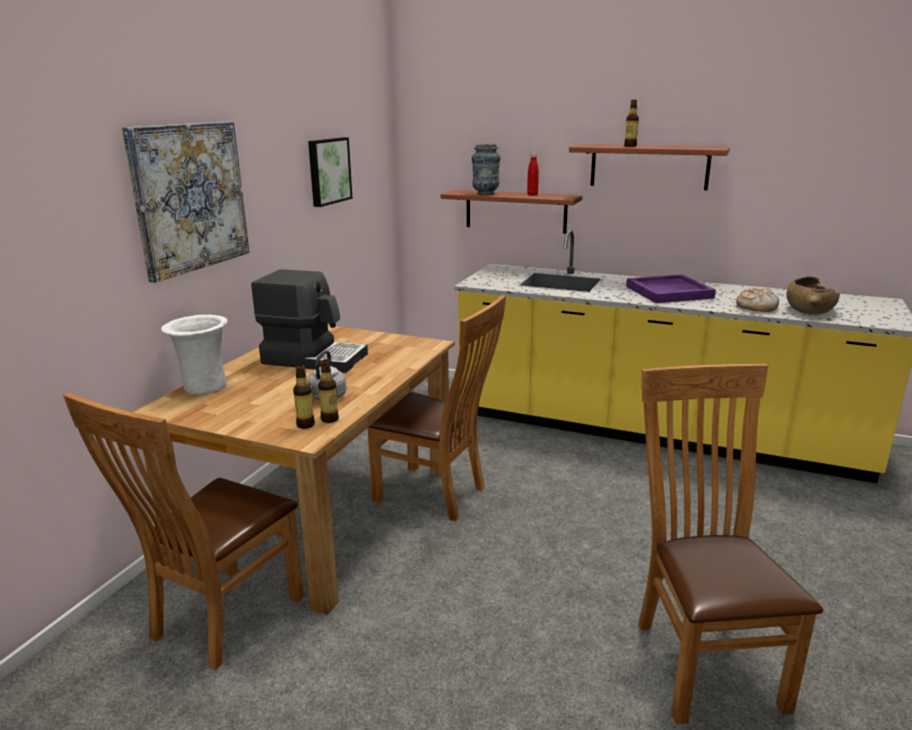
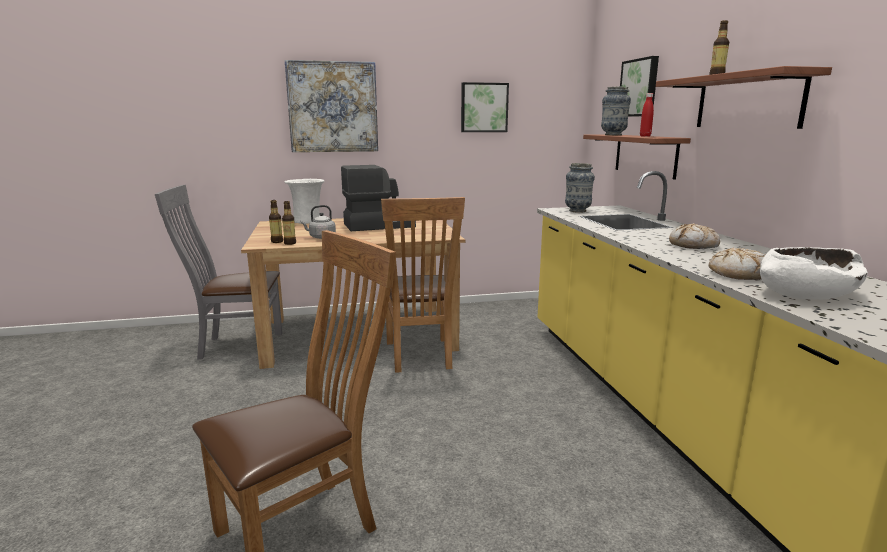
camera: 55 degrees right, 5 degrees down
brown chair [63,393,304,670] -> grey chair [155,185,282,359]
coffee machine [251,269,368,373] -> coffee machine turned 90 degrees counterclockwise [341,165,416,231]
purple tray [626,274,716,303] -> bread [669,223,721,249]
brown bowl [787,276,840,315] -> white bowl [760,247,868,300]
none -> vase [565,163,595,213]
none -> picture [620,56,659,117]

